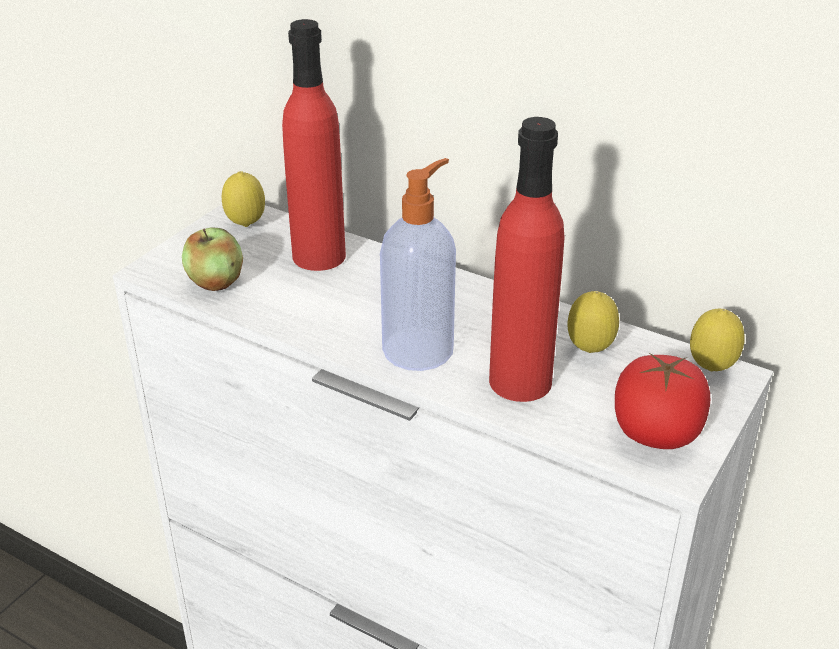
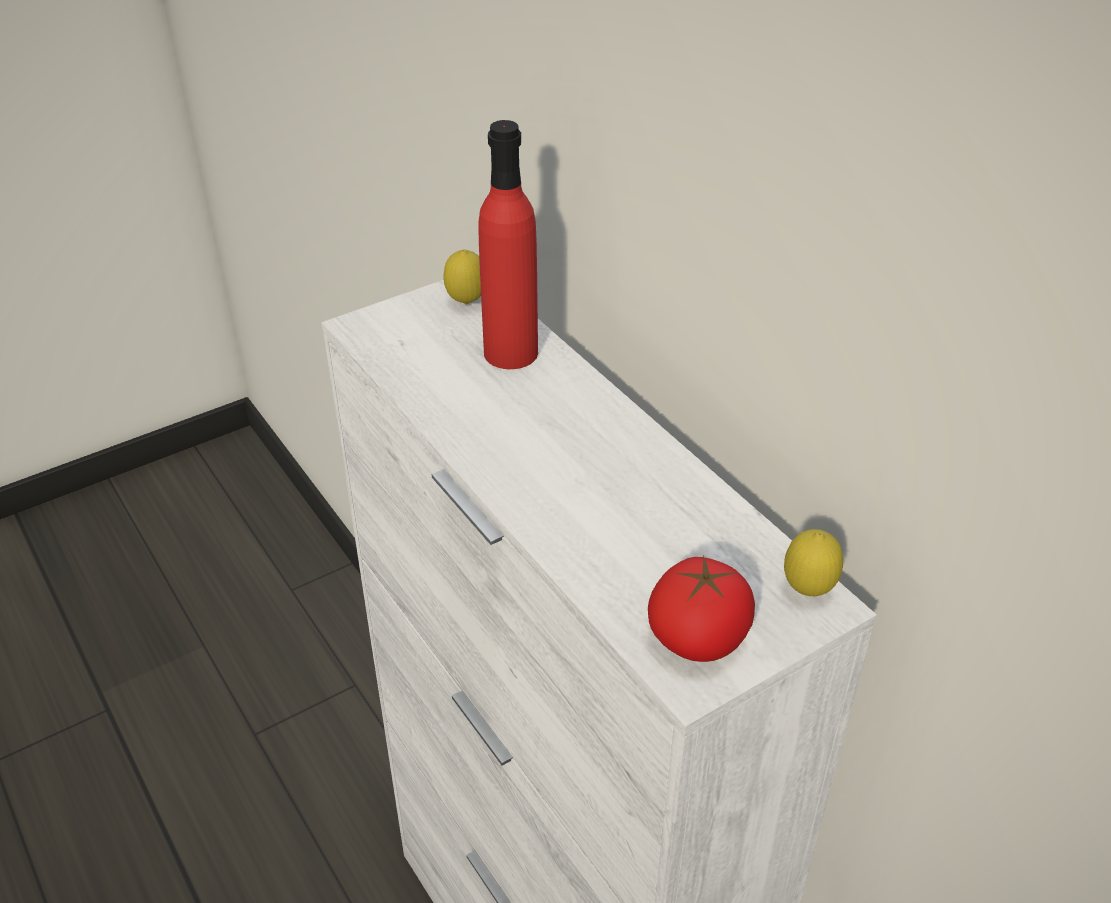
camera: 25 degrees right, 5 degrees up
apple [182,227,243,291] -> none
soap dispenser [380,158,456,371] -> none
red bottle [489,117,564,402] -> none
lemon [567,291,619,353] -> none

